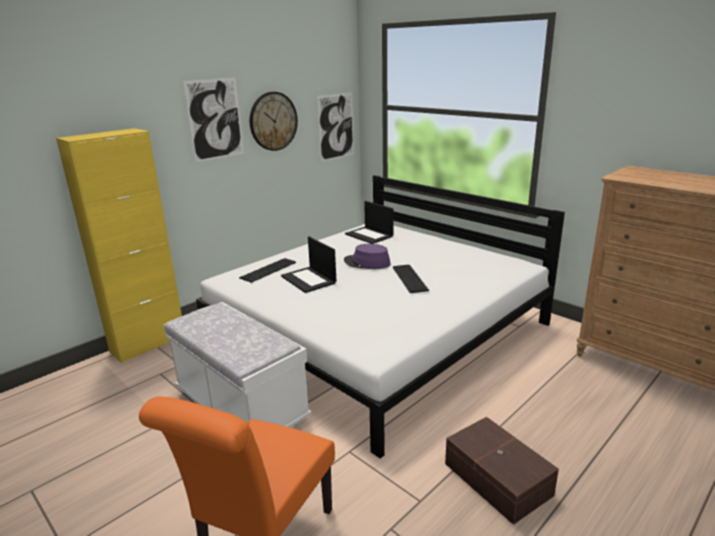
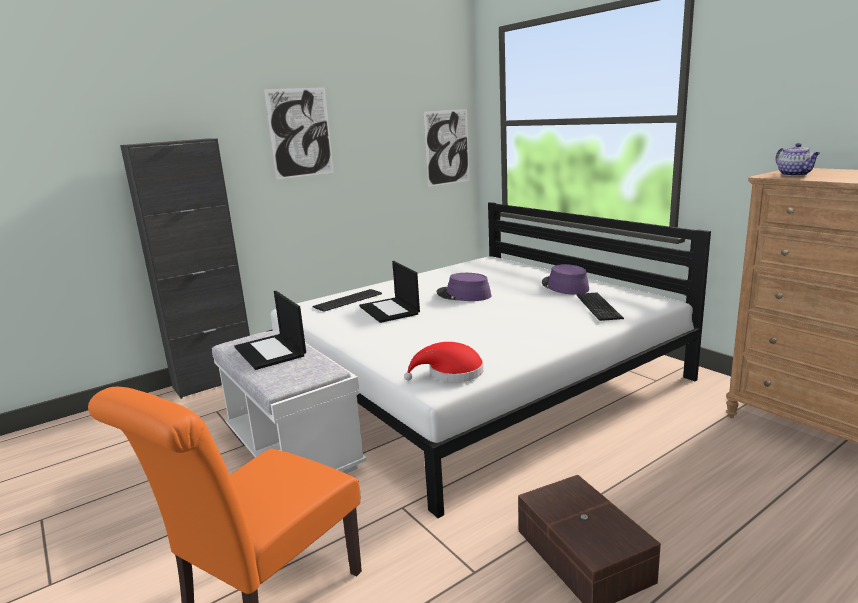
camera: 10 degrees right, 5 degrees down
yellow cabinet [56,128,182,363] -> black cabinet [120,139,250,399]
wall clock [250,92,298,151] -> none
laptop [345,201,393,244] -> laptop moved to [234,291,306,370]
keyboard [393,265,429,293] -> keyboard moved to [577,293,624,321]
none -> red hat [404,342,484,382]
none -> purple hat [542,264,589,294]
none -> teapot [775,143,820,176]

